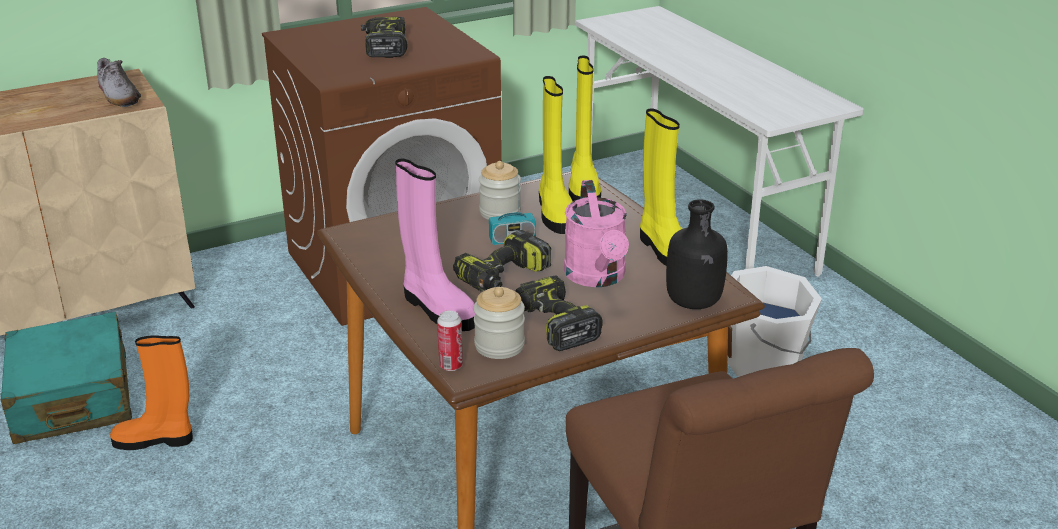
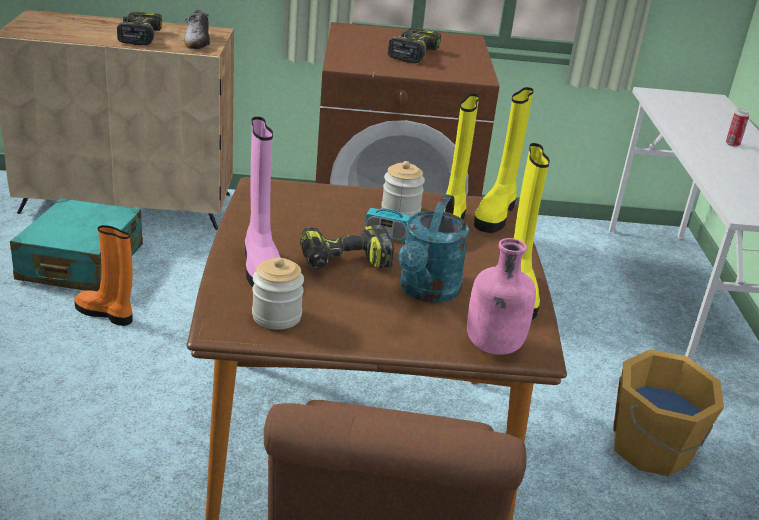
camera: 25 degrees right, 0 degrees up
can [437,311,463,371] -> can moved to [726,108,749,147]
power drill [515,276,603,351] -> power drill moved to [117,12,162,45]
pink watering can [564,180,629,287] -> turquoise watering can [398,194,469,303]
black bottle [666,199,728,309] -> pink bottle [467,238,536,355]
white bucket [727,266,822,377] -> orange bucket [613,350,724,476]

